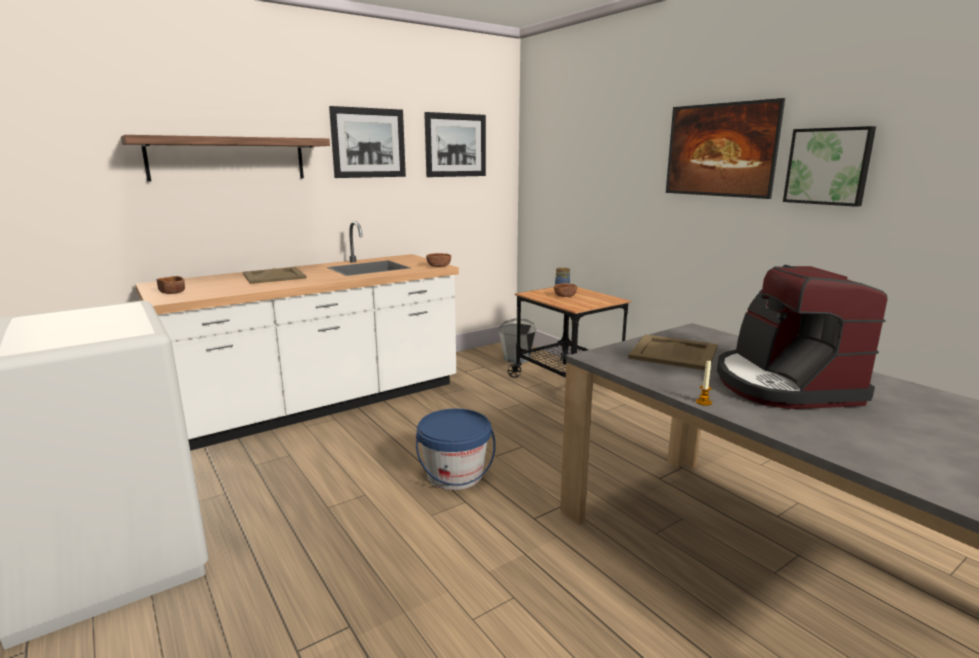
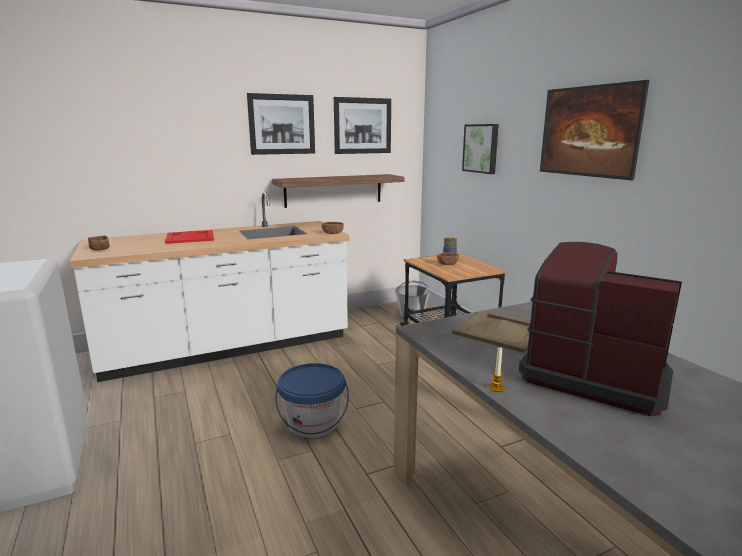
camera: 10 degrees right, 0 degrees up
shelf [121,135,330,182] -> shelf moved to [272,174,404,208]
beige tray [243,267,307,284] -> red tray [165,230,214,244]
coffee machine [717,265,888,409] -> coffee machine turned 120 degrees clockwise [519,242,682,416]
picture [783,126,876,207] -> picture moved to [462,124,499,174]

